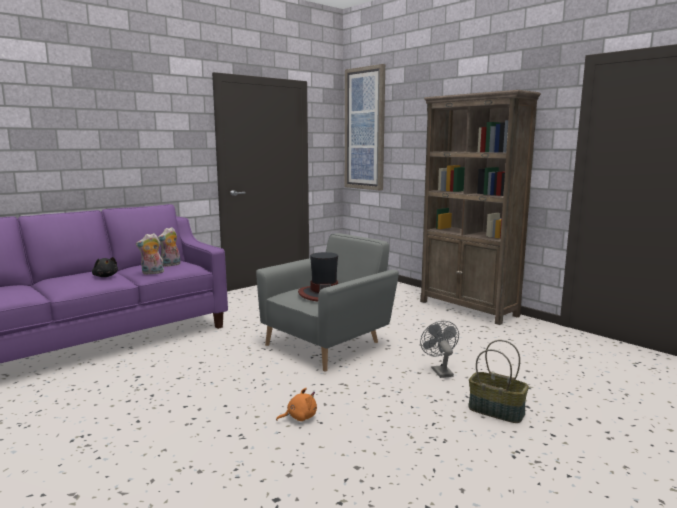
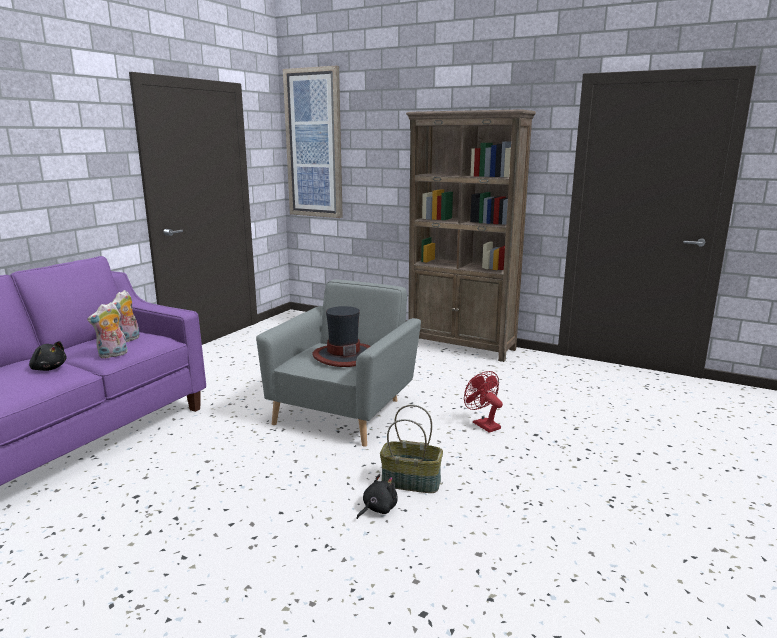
camera: 20 degrees left, 5 degrees up
orange plush toy [276,388,317,421] -> black plush toy [356,474,397,519]
grey fan [420,321,459,378] -> red fan [464,371,503,433]
basket [469,340,529,423] -> basket moved to [380,405,443,493]

